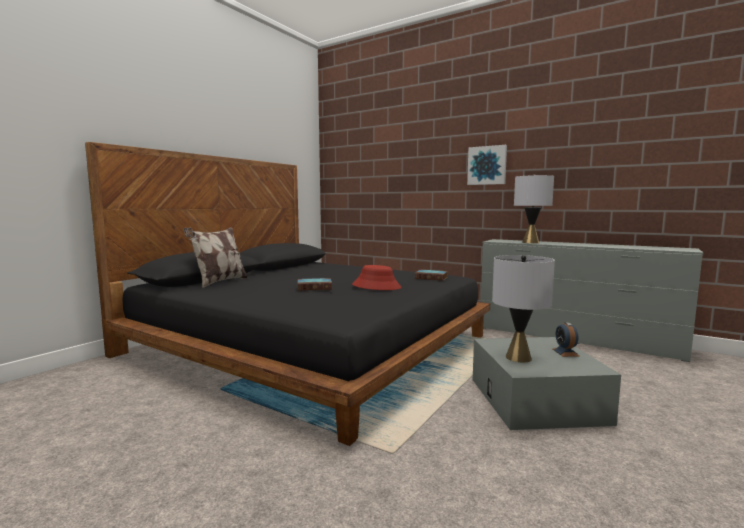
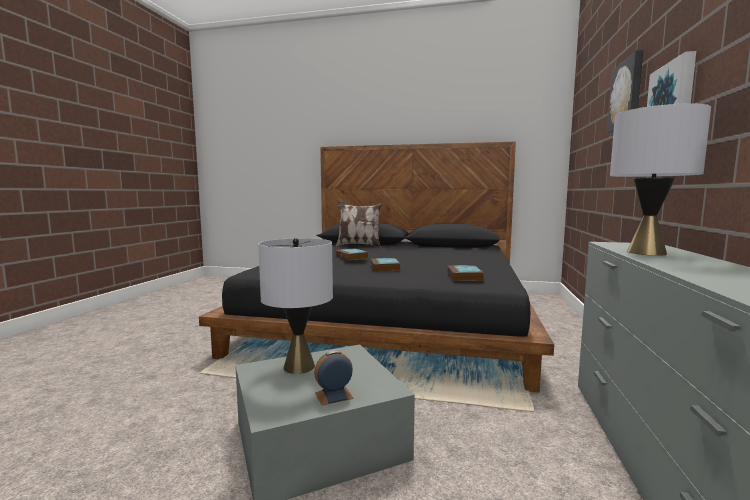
camera: 70 degrees right, 0 degrees up
red hat [352,265,402,290] -> book [371,258,401,272]
none -> picture [607,50,643,133]

